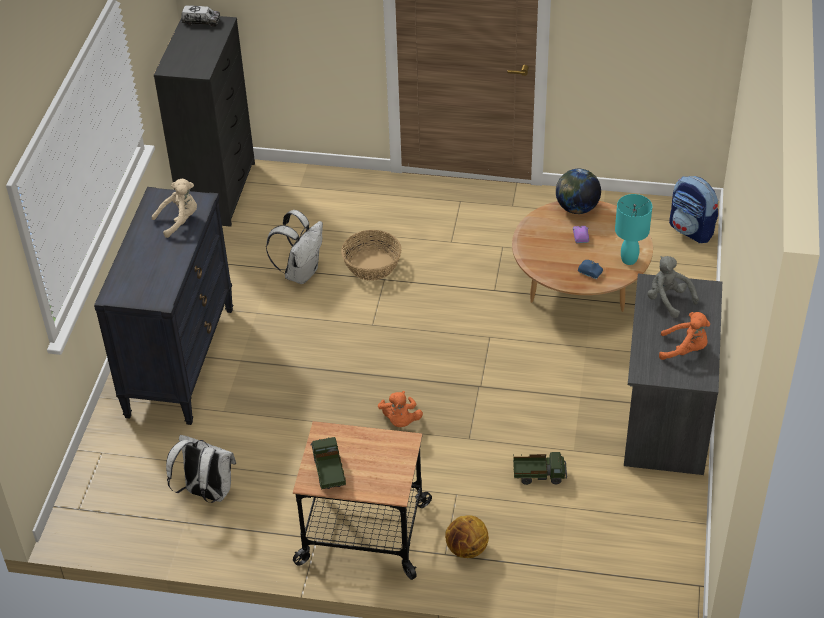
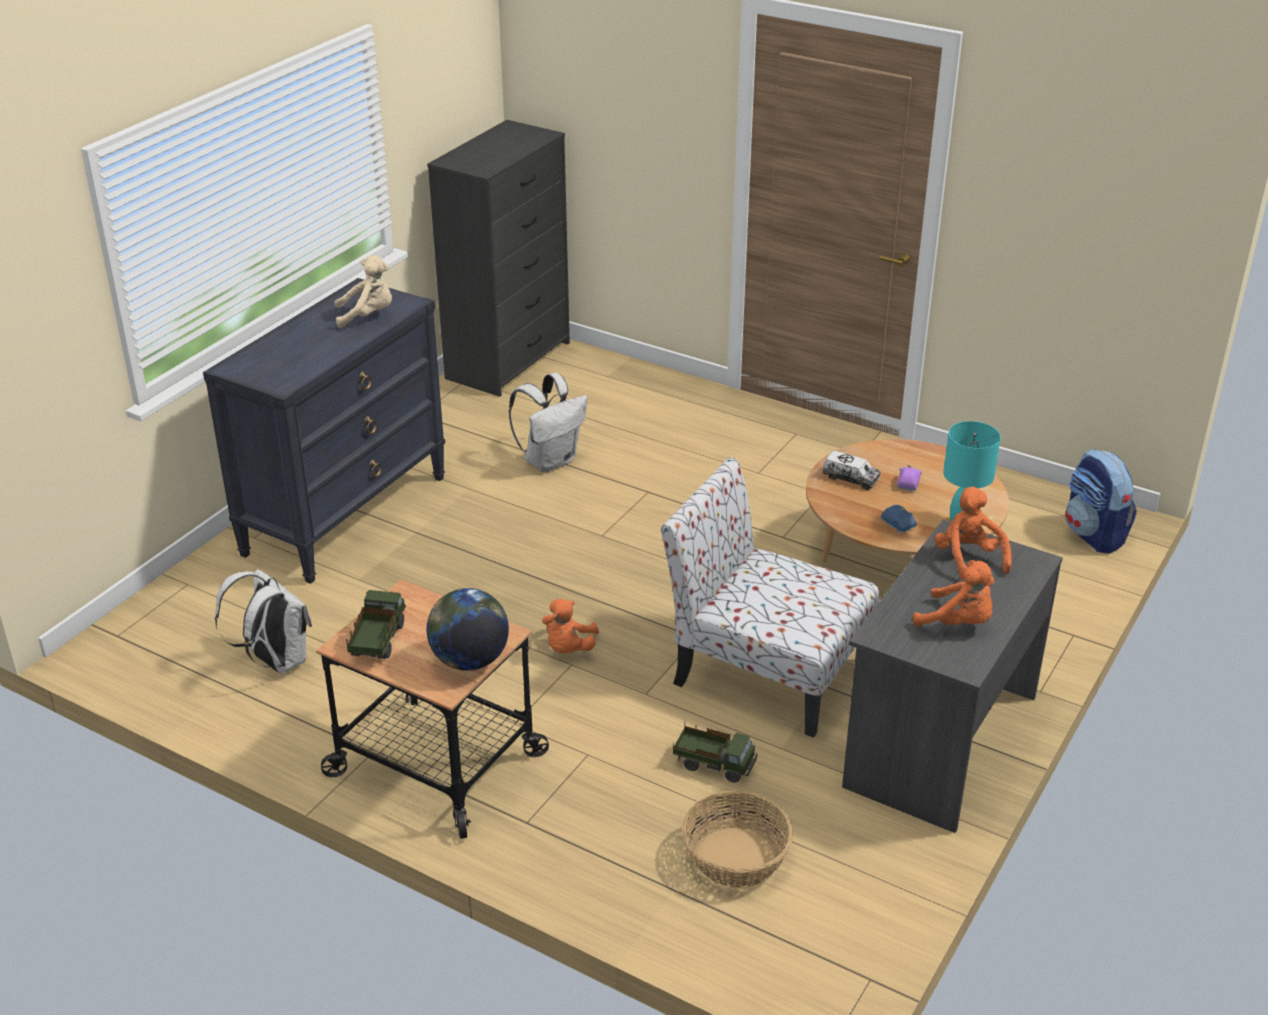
camera: 20 degrees right, 10 degrees down
toy truck [181,5,220,27] -> toy truck moved to [822,451,881,490]
basket [341,230,401,281] -> basket moved to [682,791,793,888]
basketball [445,515,489,558] -> none
globe [556,169,601,214] -> globe moved to [427,588,509,671]
grey plush toy [647,256,699,318] -> orange plush toy [934,487,1012,581]
none -> chair [661,457,880,738]

